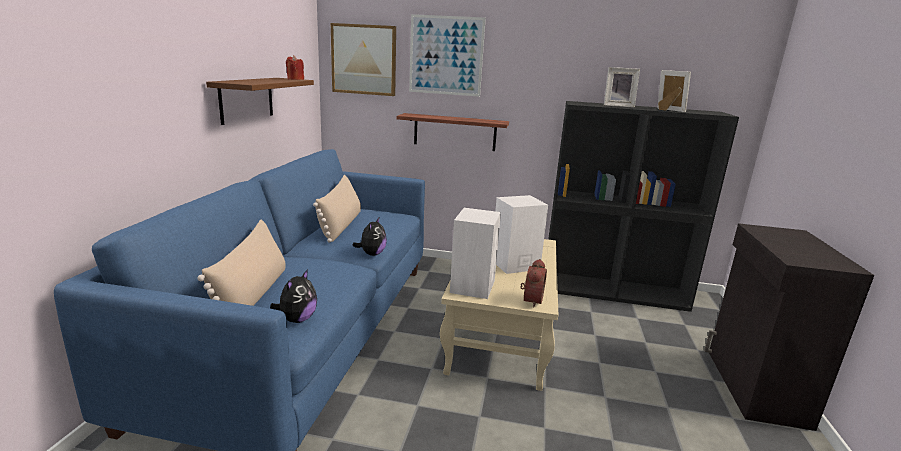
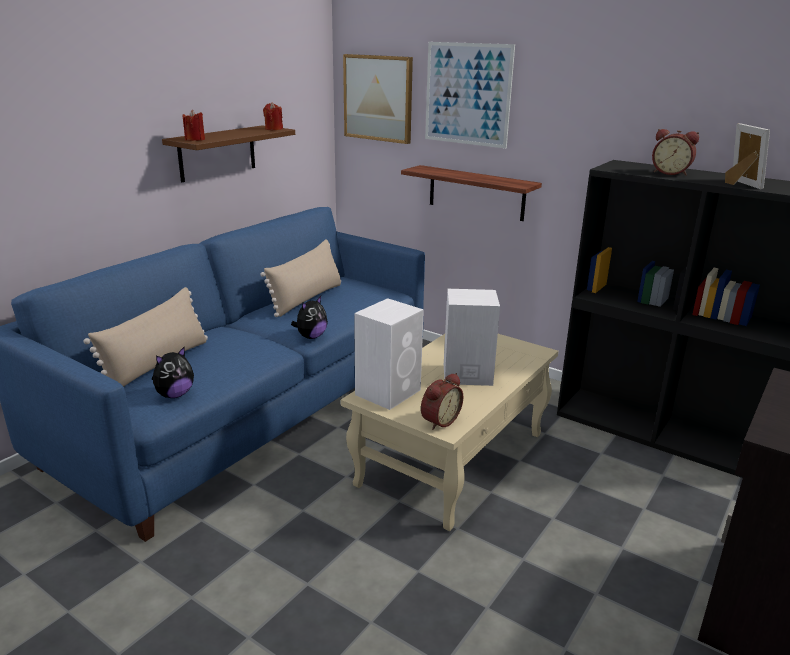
camera: 25 degrees right, 5 degrees up
picture frame [604,67,640,108] -> alarm clock [652,129,699,176]
none -> red candle [183,110,205,141]

